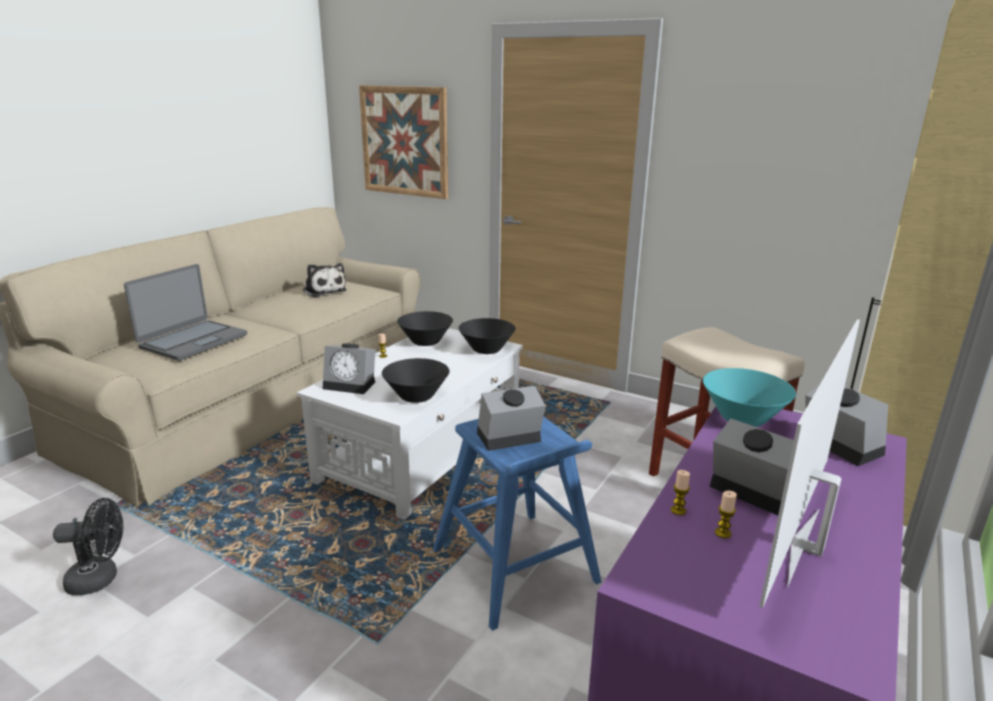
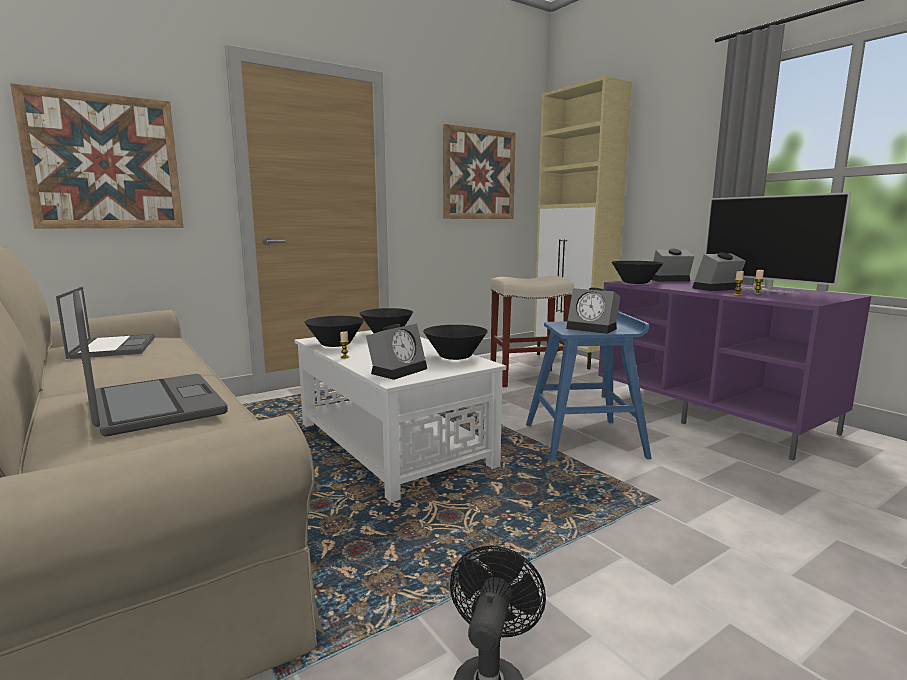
camera: 65 degrees left, 10 degrees down
plush toy [303,263,347,297] -> laptop [56,287,155,359]
alarm clock [477,386,545,451] -> alarm clock turned 60 degrees counterclockwise [566,288,620,334]
turquoise bowl [703,368,796,427] -> black bowl [612,261,664,284]
none -> picture [443,124,516,219]

